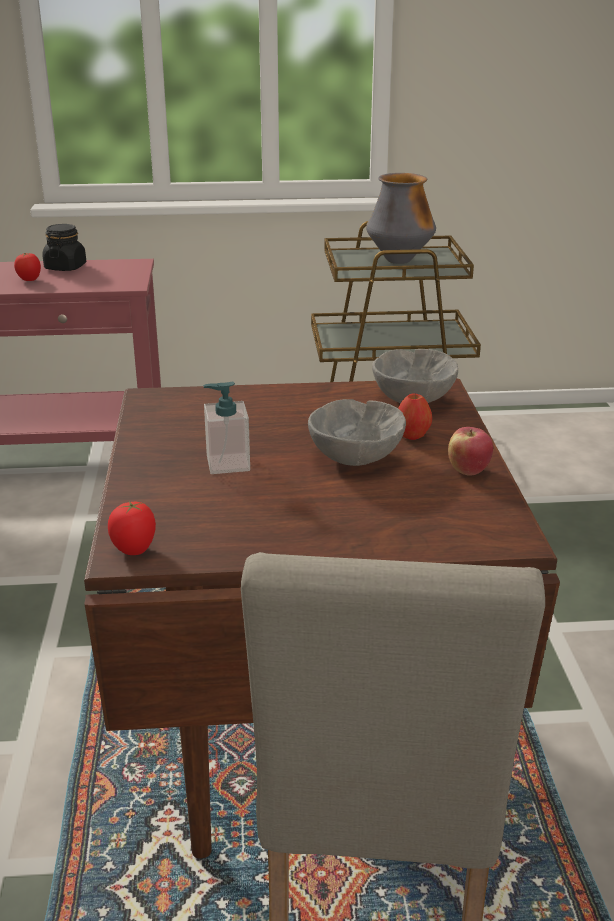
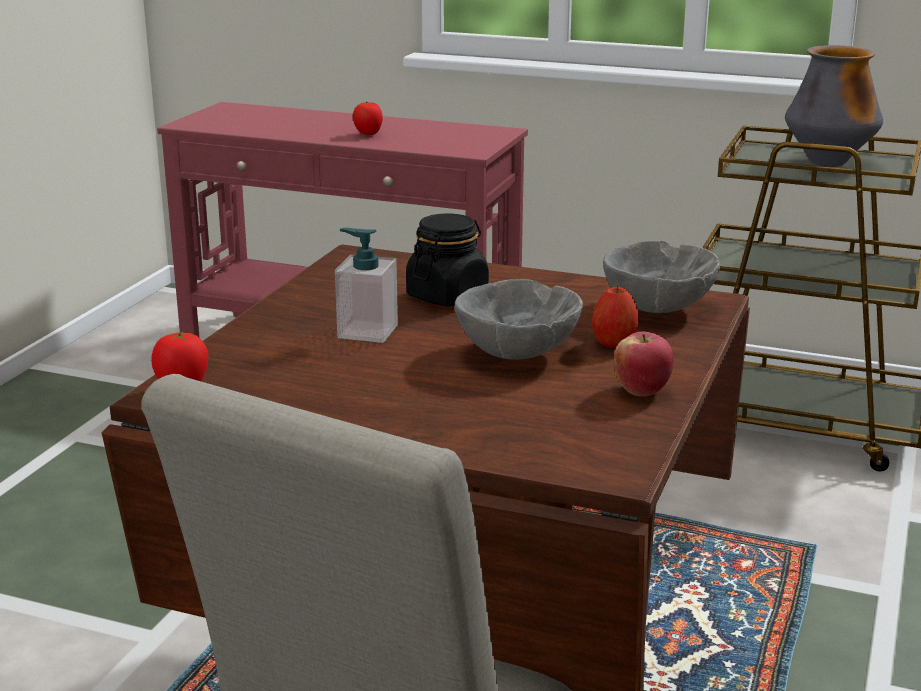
camera: 25 degrees right, 5 degrees down
black jar [42,224,86,271] -> black jar moved to [406,213,489,306]

